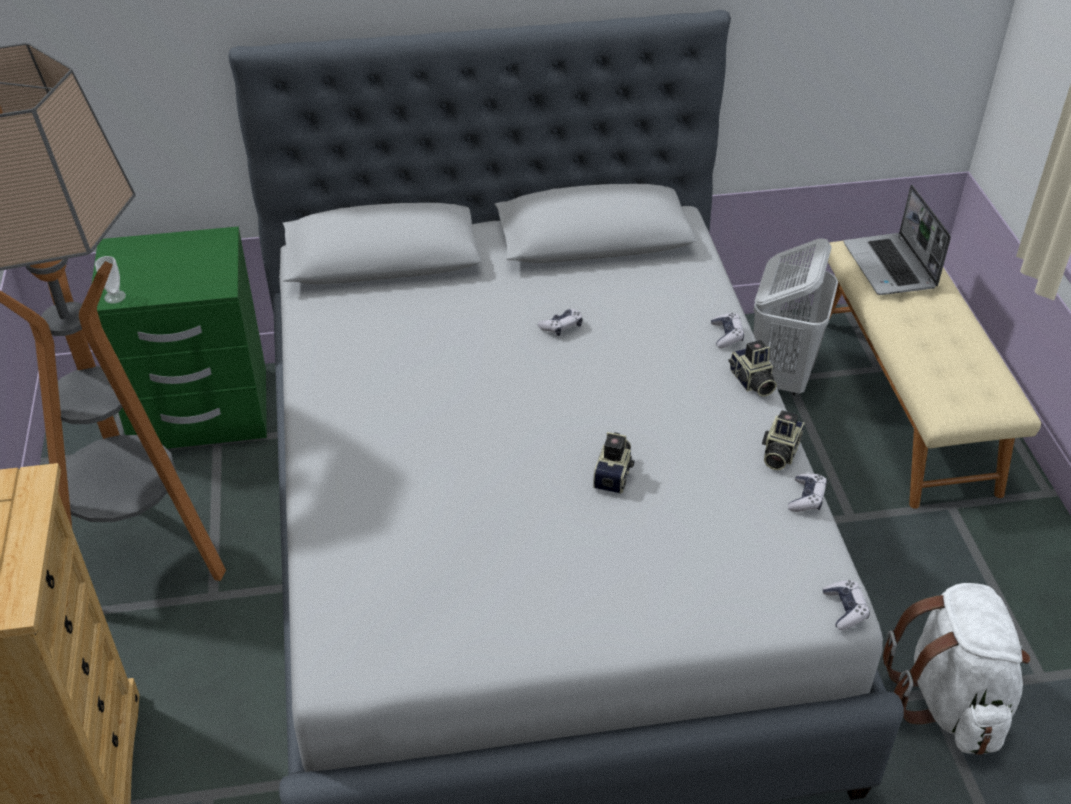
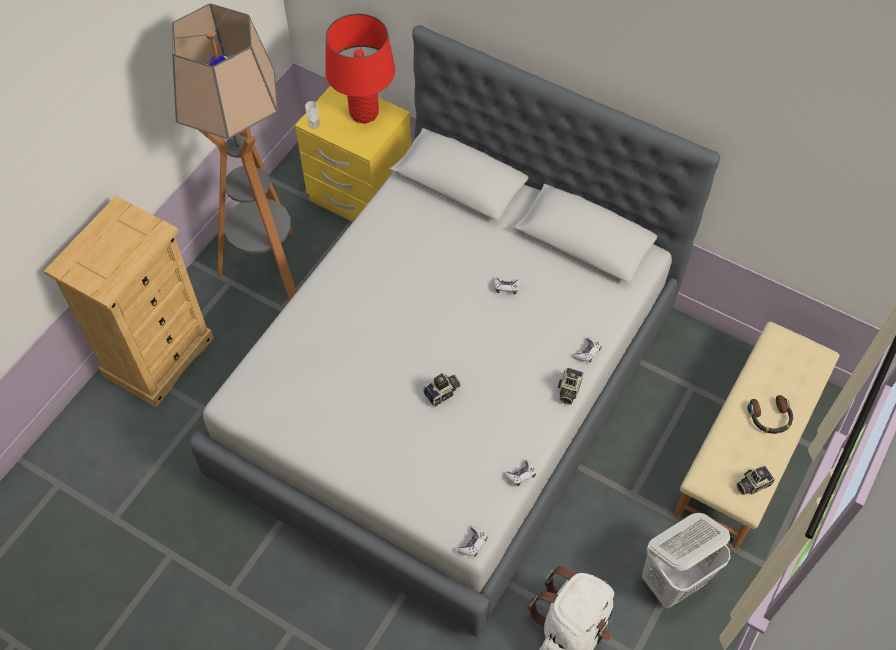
camera: 40 degrees right, 15 degrees up
green nightstand [92,226,267,449] -> yellow nightstand [295,85,411,221]
white laundry basket [753,239,838,395] -> white laundry basket moved to [642,513,730,608]
camera [762,410,805,470] -> camera moved to [736,465,775,495]
laptop [844,185,951,295] -> none
none -> red table lamp [325,13,395,124]
none -> headphones [748,395,793,434]

